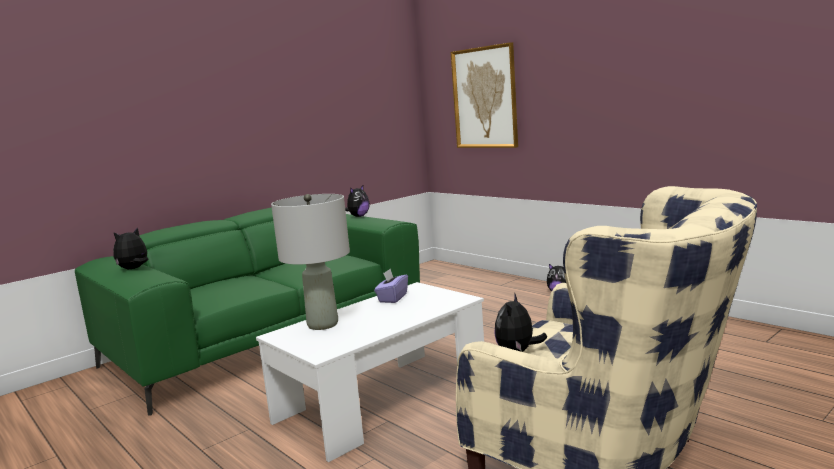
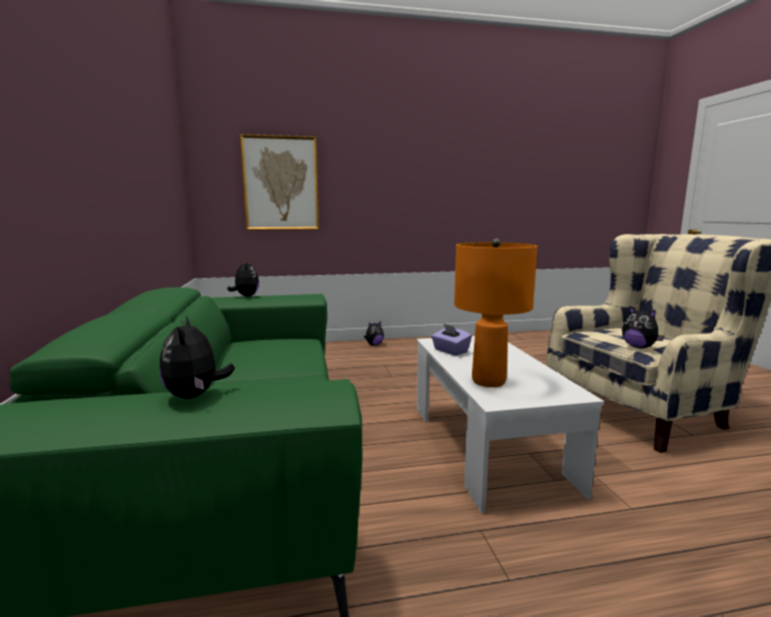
camera: 60 degrees left, 0 degrees up
grey table lamp [271,194,350,330] -> orange table lamp [454,239,537,387]

